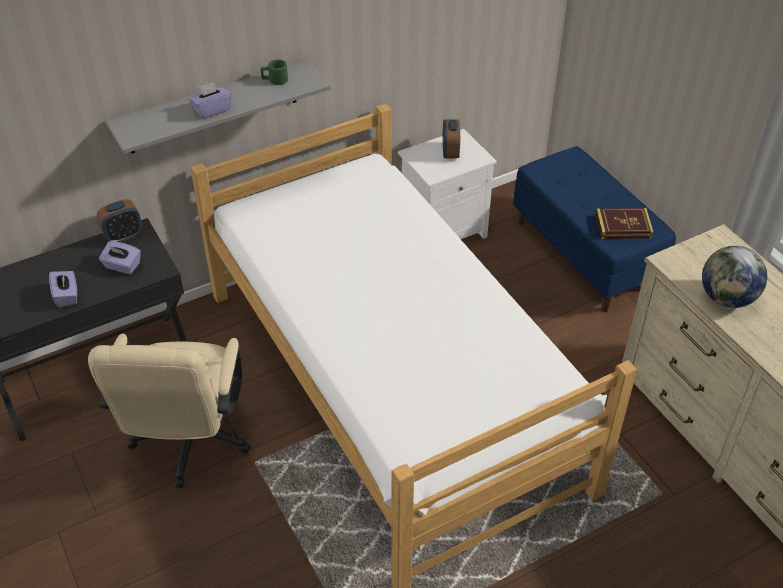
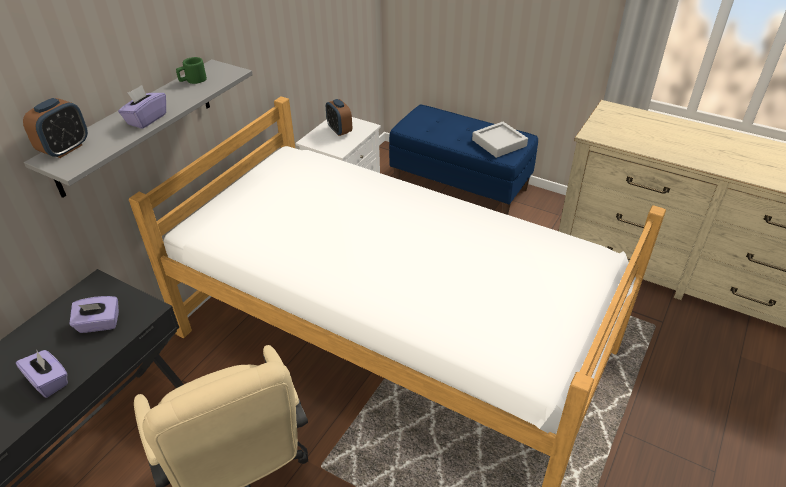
camera: 30 degrees left, 5 degrees down
alarm clock [97,199,142,242] -> alarm clock moved to [23,98,88,158]
book [595,208,654,239] -> grey tray [472,122,528,158]
globe [702,246,767,308] -> none

